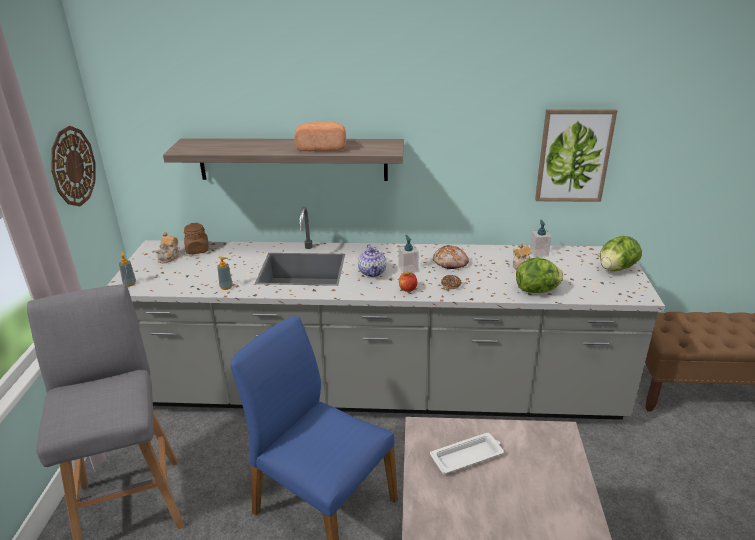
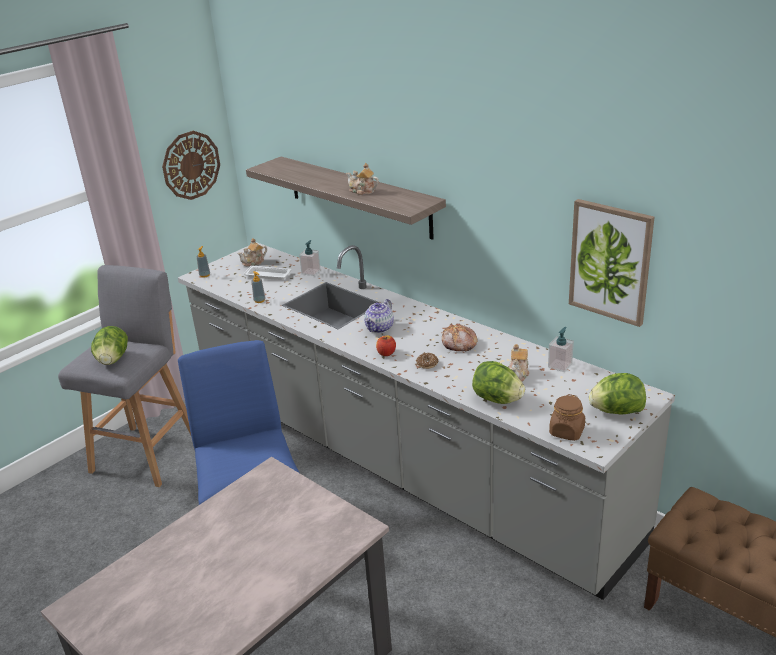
camera: 40 degrees right, 0 degrees up
brown jar [184,223,209,254] -> brown jar moved to [549,394,585,441]
bread [295,122,346,151] -> teapot [346,163,379,195]
soap dispenser [399,235,419,273] -> soap dispenser moved to [299,240,321,276]
white tray [430,433,504,474] -> white tray moved to [243,265,291,280]
none -> lettuce [91,326,128,365]

